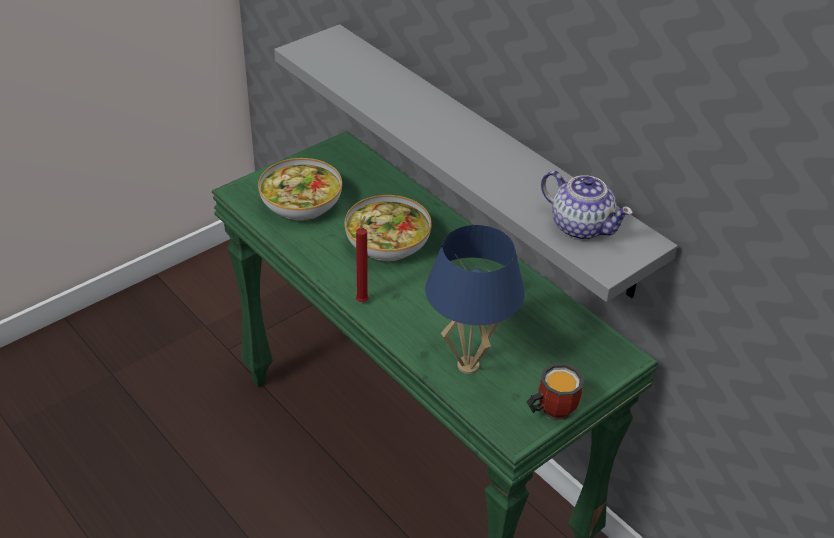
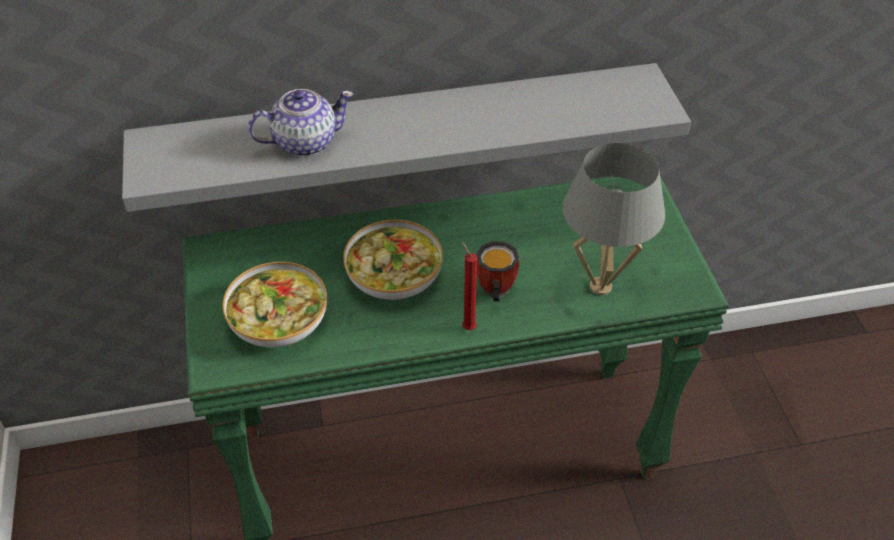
camera: 60 degrees left, 5 degrees up
blue table lamp [425,225,525,374] -> grey table lamp [563,143,665,295]
mug [527,363,584,421] -> mug moved to [476,241,519,301]
teapot [541,171,633,240] -> teapot moved to [248,89,354,156]

